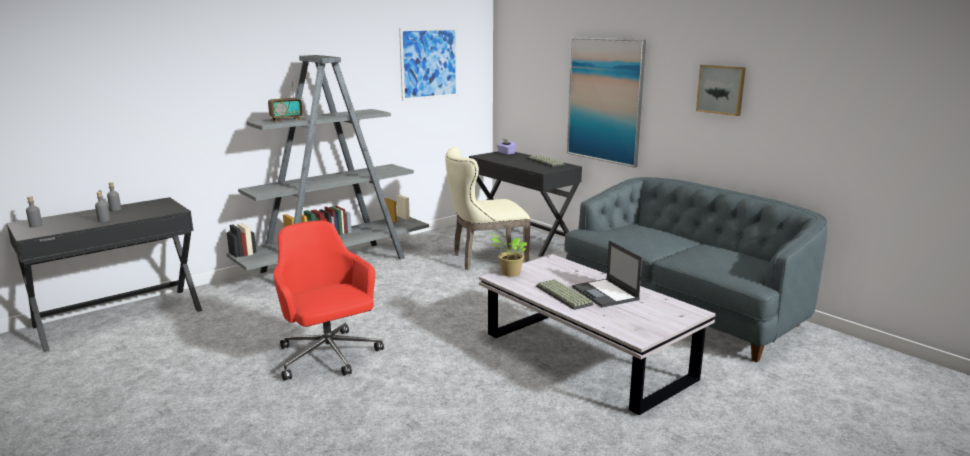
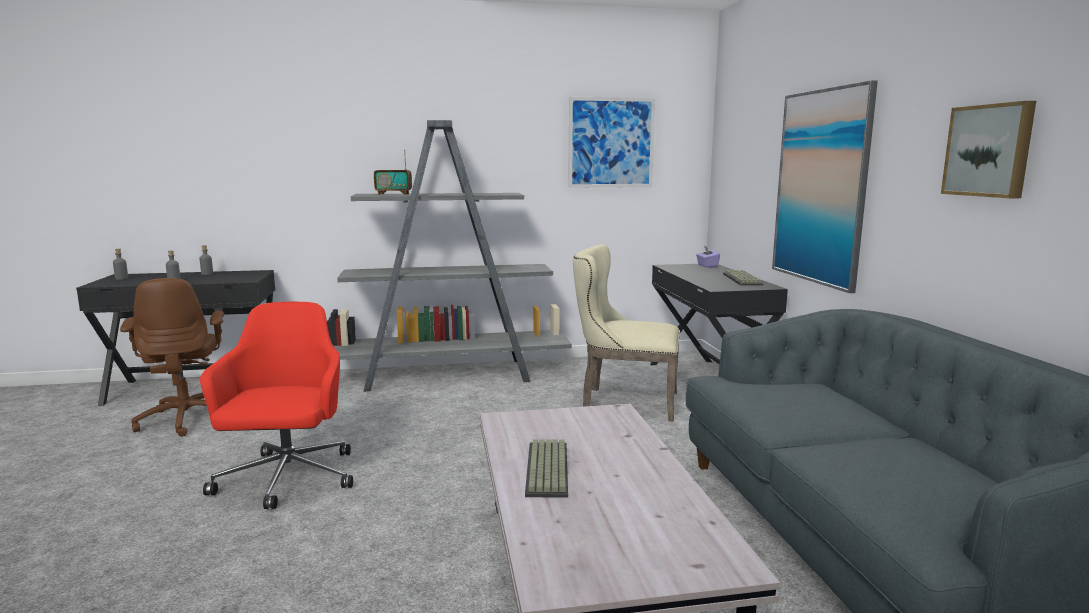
camera: 30 degrees right, 5 degrees down
potted plant [489,232,527,277] -> none
laptop [572,241,642,307] -> none
none -> brown office chair [120,278,224,437]

